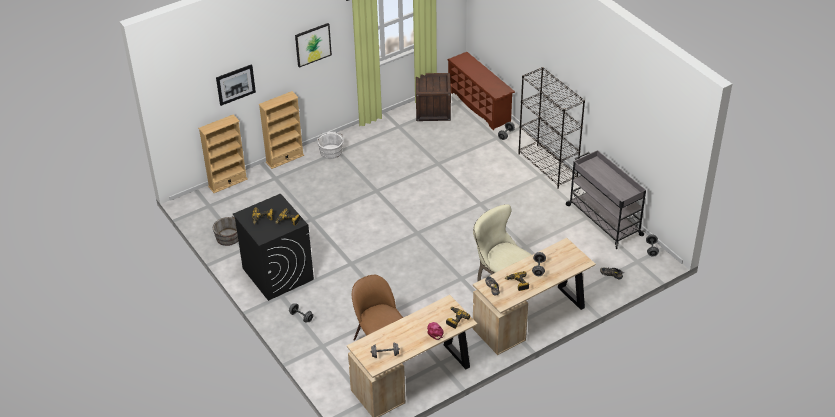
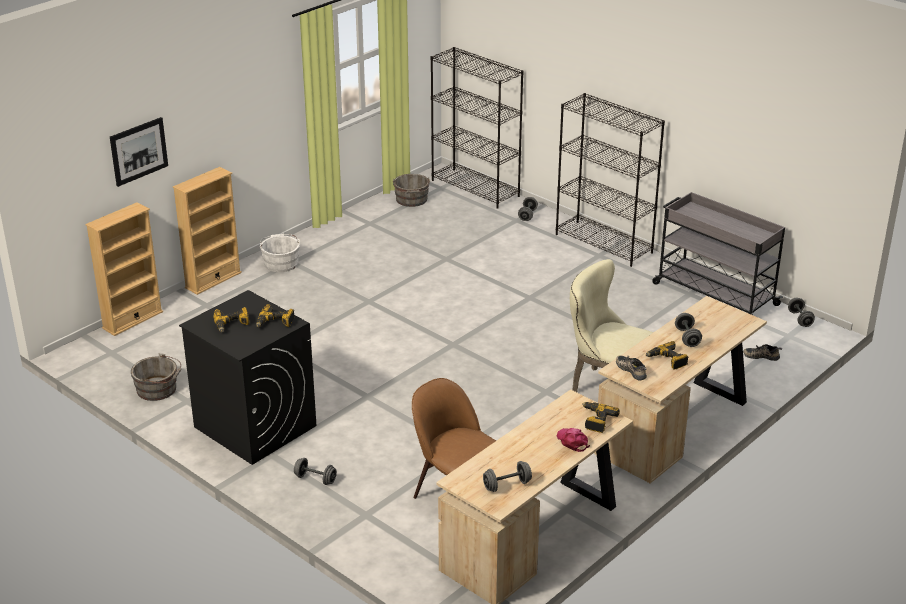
camera: 15 degrees left, 10 degrees down
picture [295,23,332,68] -> none
crate [416,73,451,121] -> grey bucket [393,174,430,207]
brown shoe rack [447,52,515,130] -> black bookcase [430,47,524,209]

